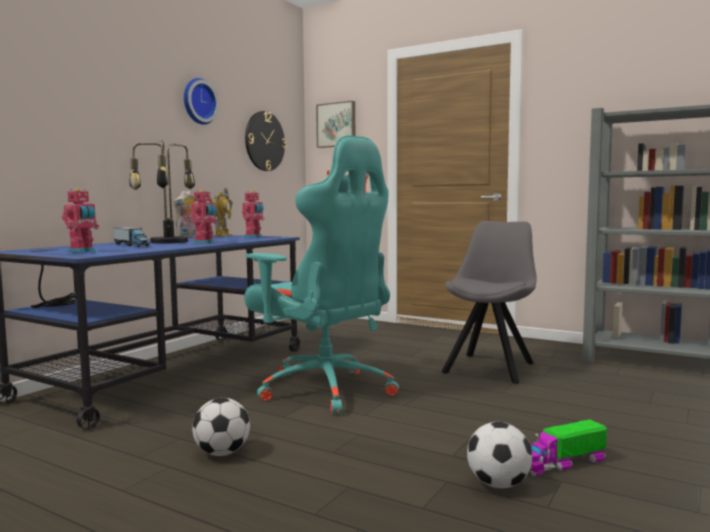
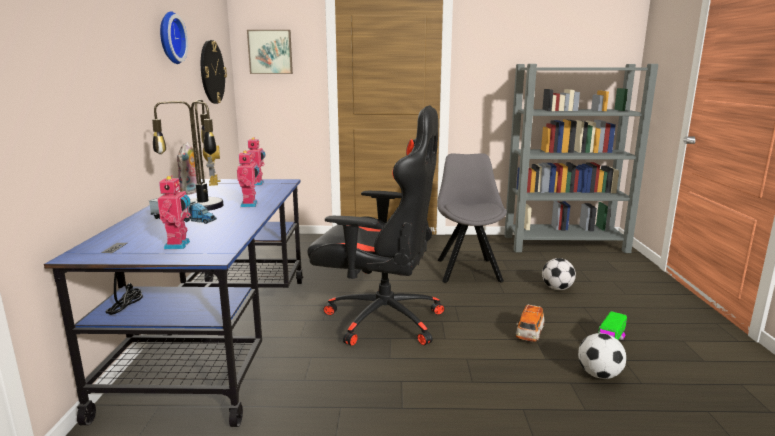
camera: 30 degrees left, 10 degrees up
football [192,398,250,456] -> football moved to [542,258,576,290]
turquoise office chair [244,135,399,415] -> black office chair [307,105,444,346]
none -> toy car [516,304,545,342]

